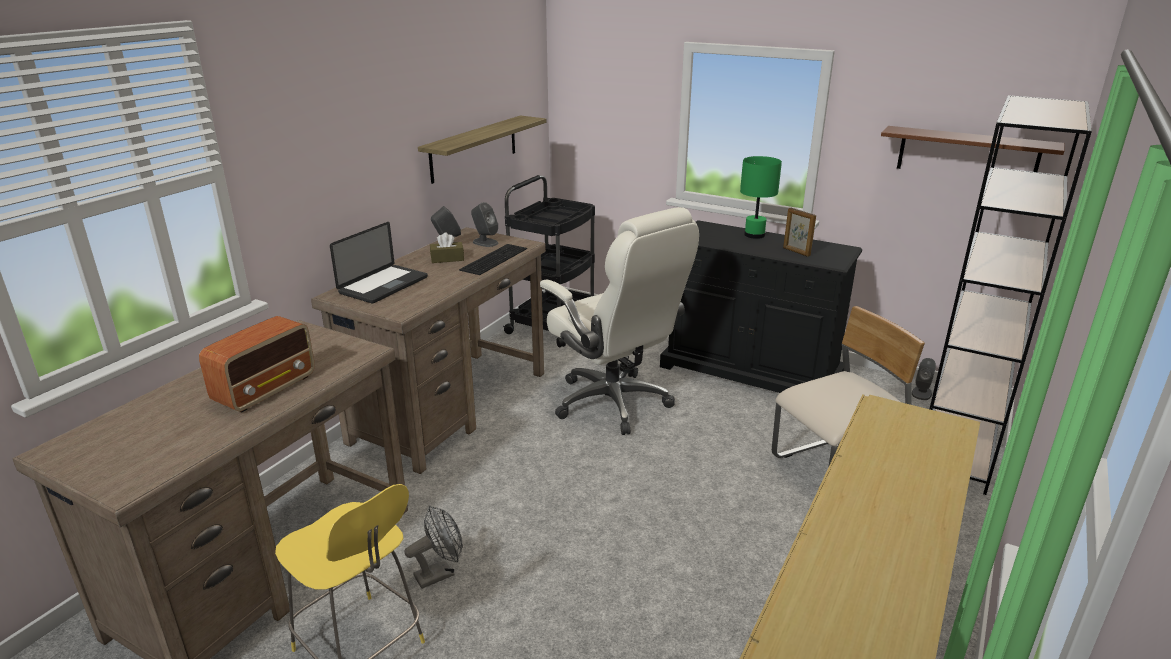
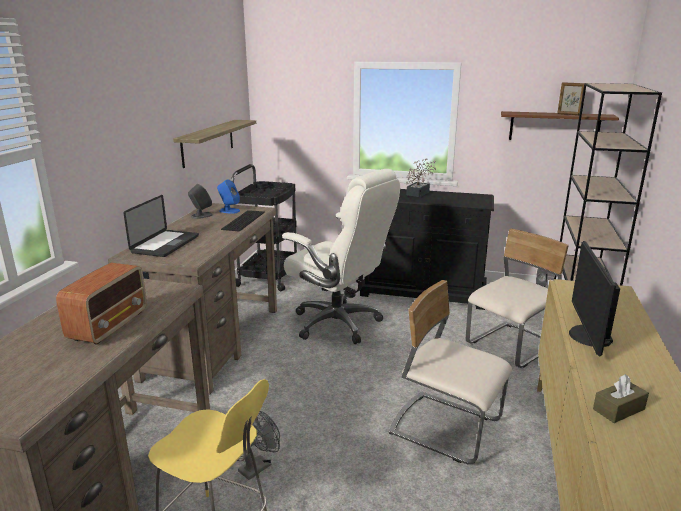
camera: 15 degrees left, 5 degrees down
brown tissue box [430,233,464,263] -> brown tissue box moved to [593,374,649,423]
grey speaker [471,202,498,247] -> blue speaker [217,179,240,214]
green table lamp [740,156,782,239] -> potted plant [406,159,436,197]
picture frame [783,208,816,257] -> picture frame moved to [557,82,584,115]
none -> beige chair [389,280,512,465]
none -> monitor [569,241,620,356]

